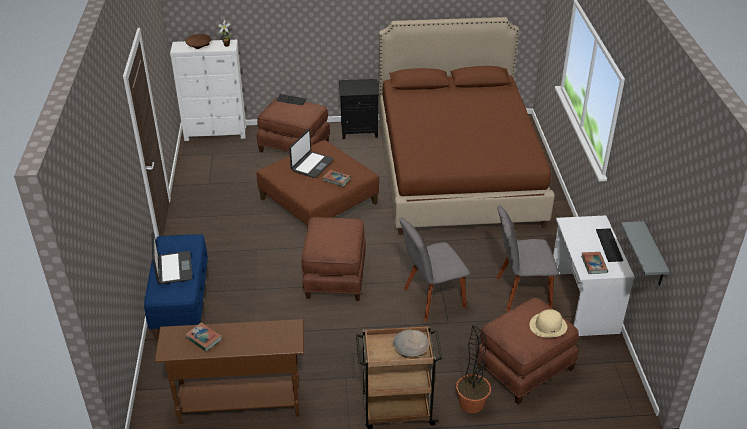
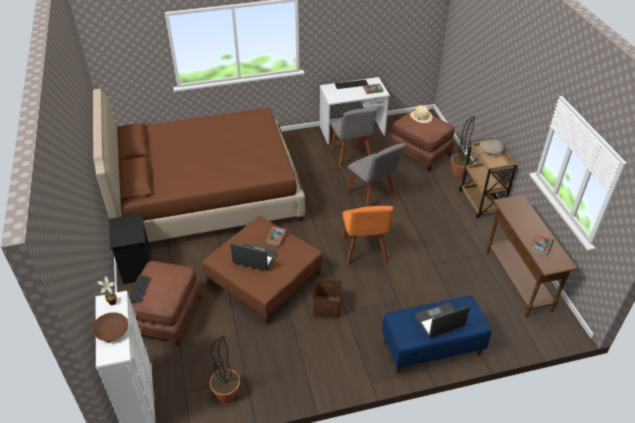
camera: 100 degrees left, 5 degrees up
brown ottoman [302,217,366,301] -> orange chair [342,206,394,265]
grey shelf [621,221,670,286] -> none
none -> potted plant [210,336,240,403]
none -> brown storage box [313,279,342,319]

